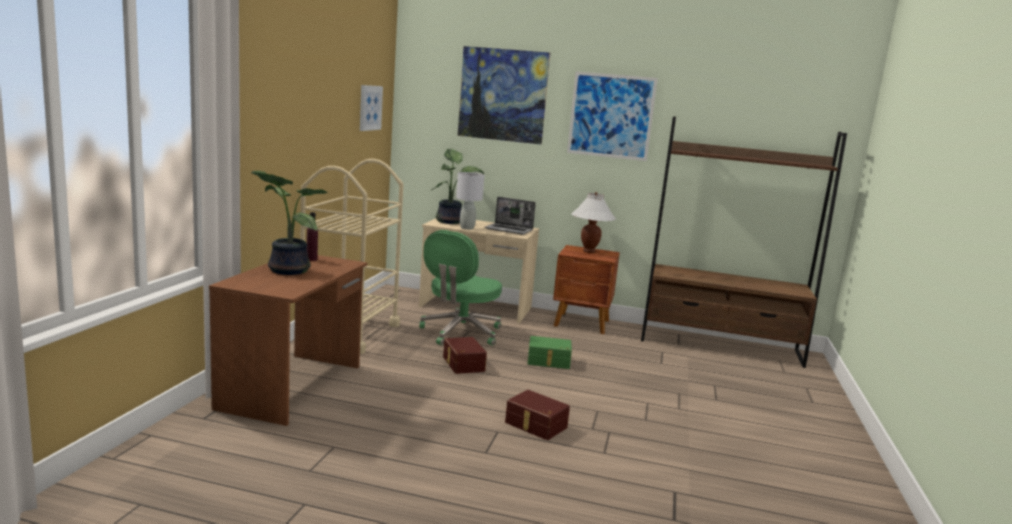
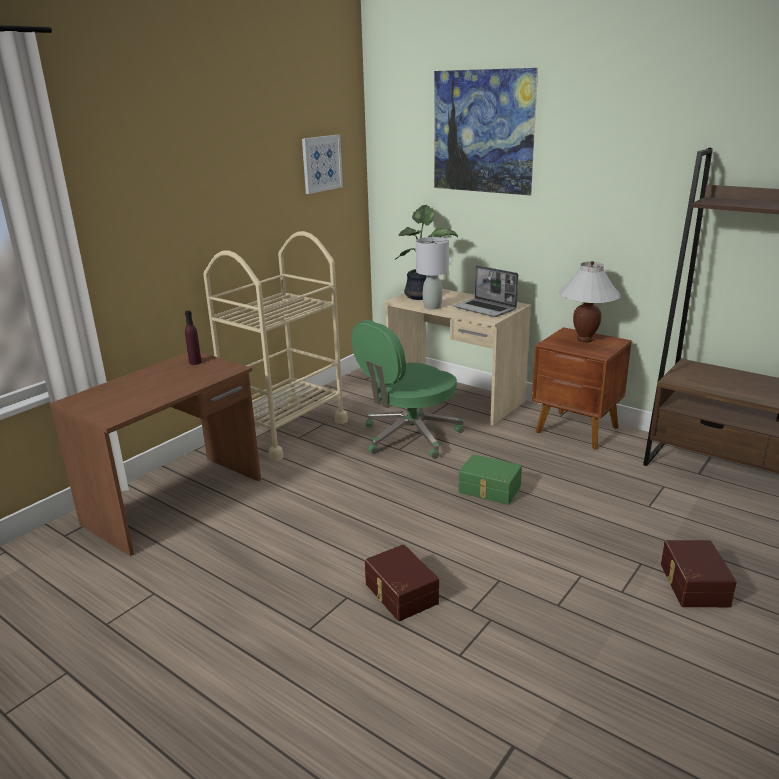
camera: 25 degrees right, 10 degrees up
potted plant [251,171,327,275] -> none
brown storage box [443,337,487,374] -> brown storage box moved to [661,540,737,607]
picture [567,71,658,161] -> none

